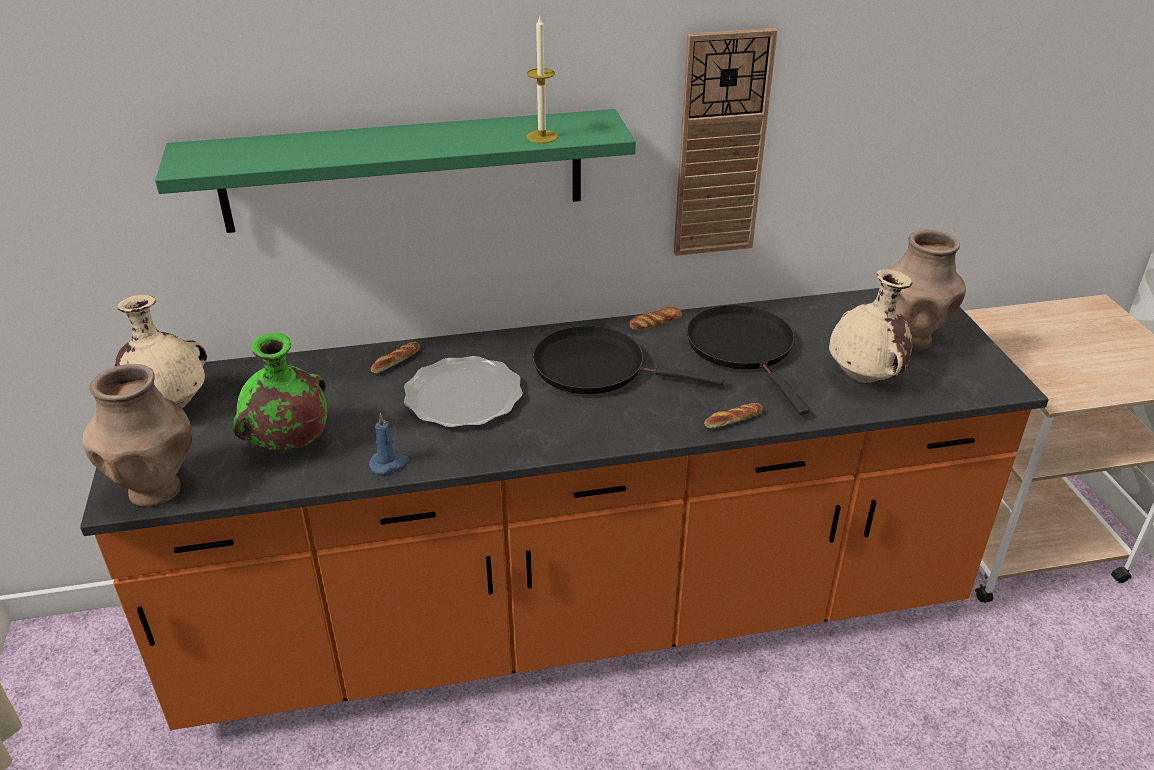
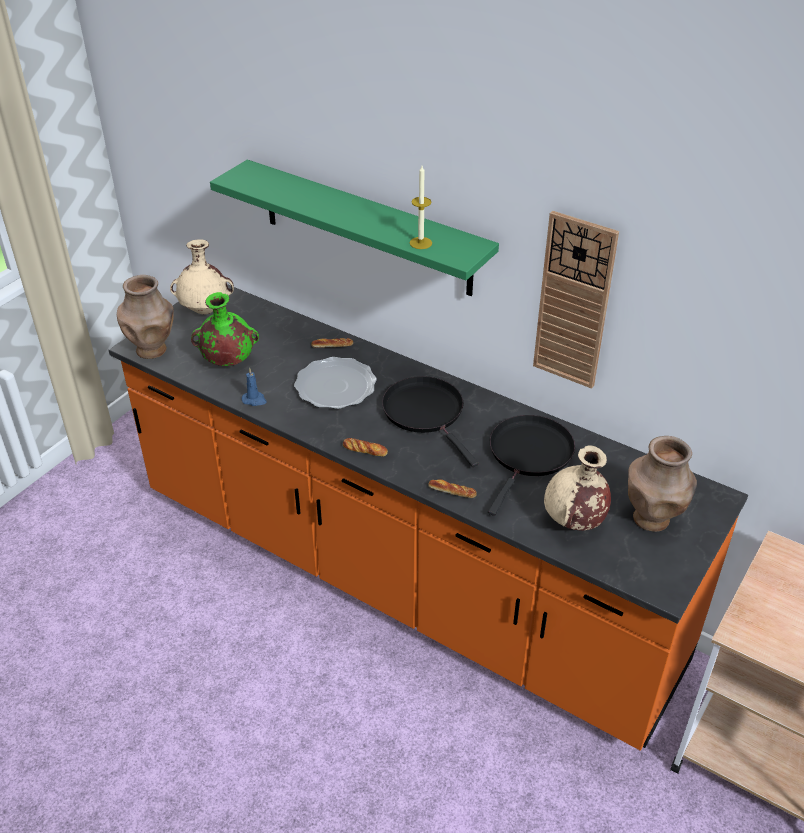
camera: 45 degrees right, 5 degrees up
bread [629,307,682,330] -> bread moved to [343,438,388,457]

